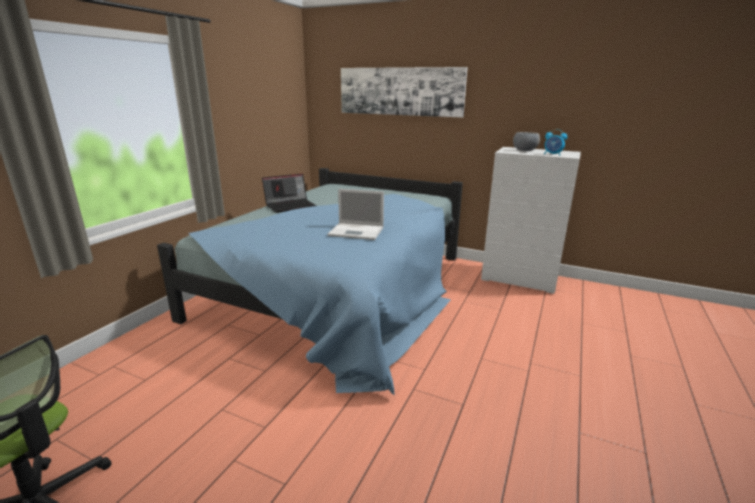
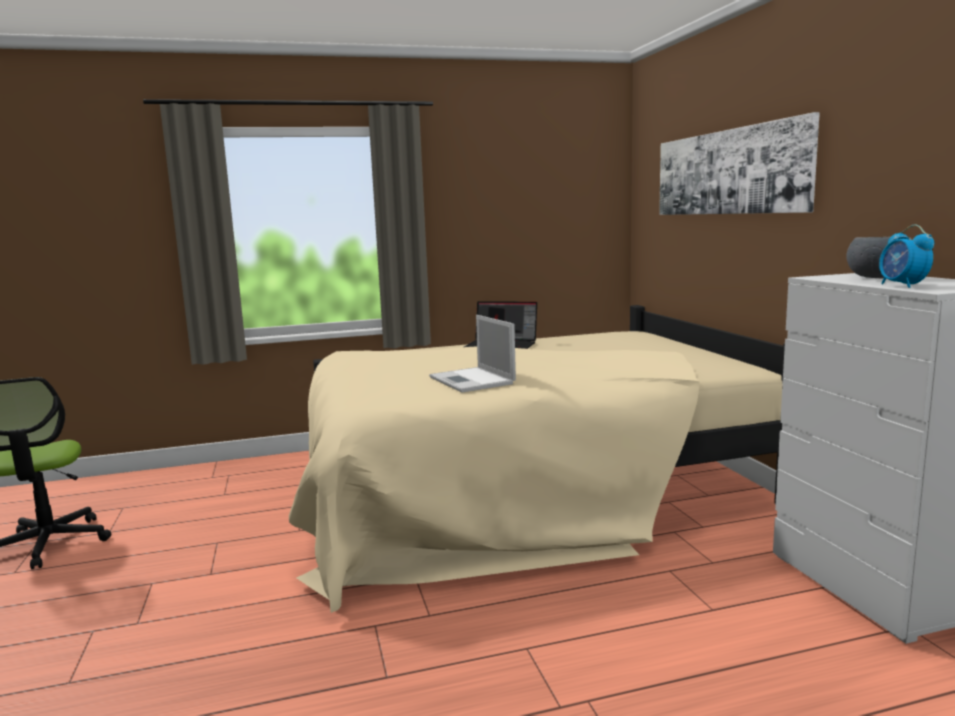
camera: 50 degrees right, 10 degrees down
blue bed [157,168,463,396] -> beige bed [289,305,785,613]

